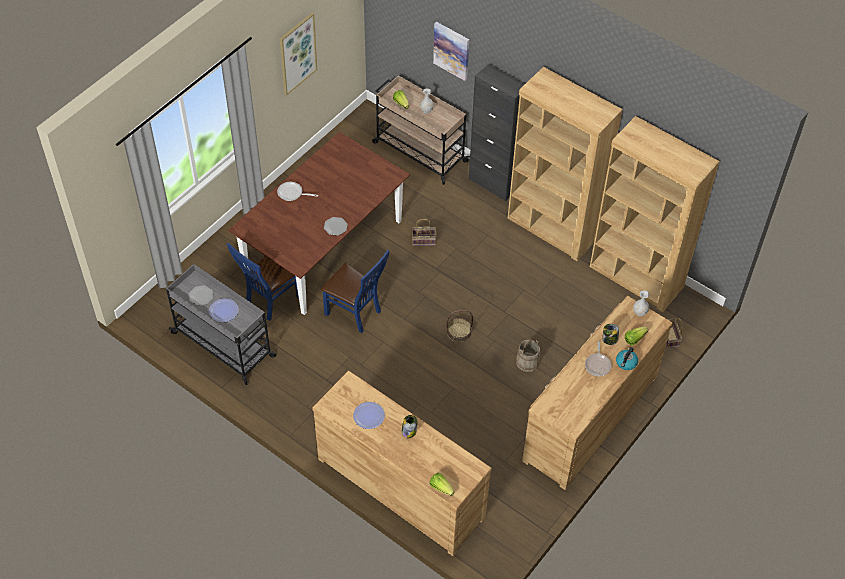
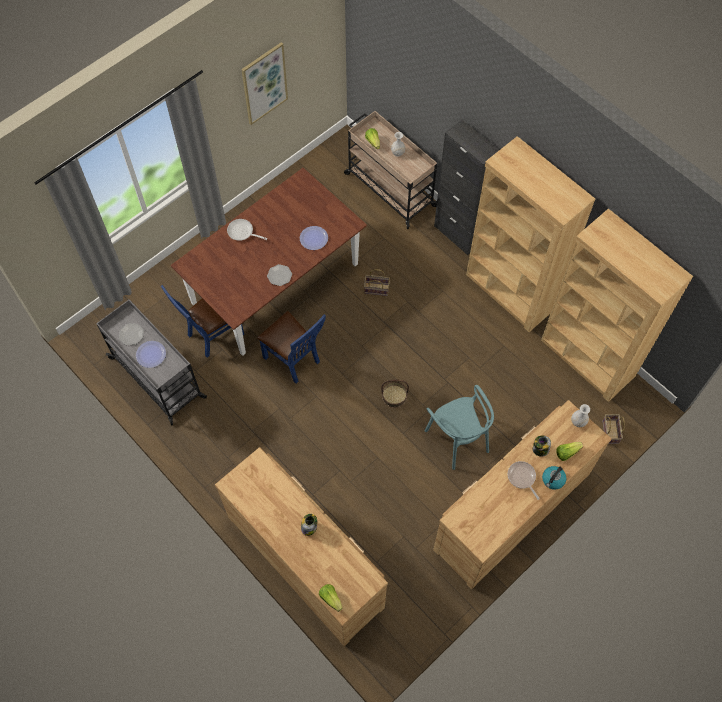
camera: 10 degrees right, 10 degrees up
plate [353,402,385,429] -> plate moved to [300,226,328,250]
picture [433,22,469,81] -> none
beige bucket [516,339,540,372] -> turquoise chair [425,385,494,470]
frying pan [585,341,612,376] -> frying pan turned 135 degrees clockwise [508,461,540,500]

